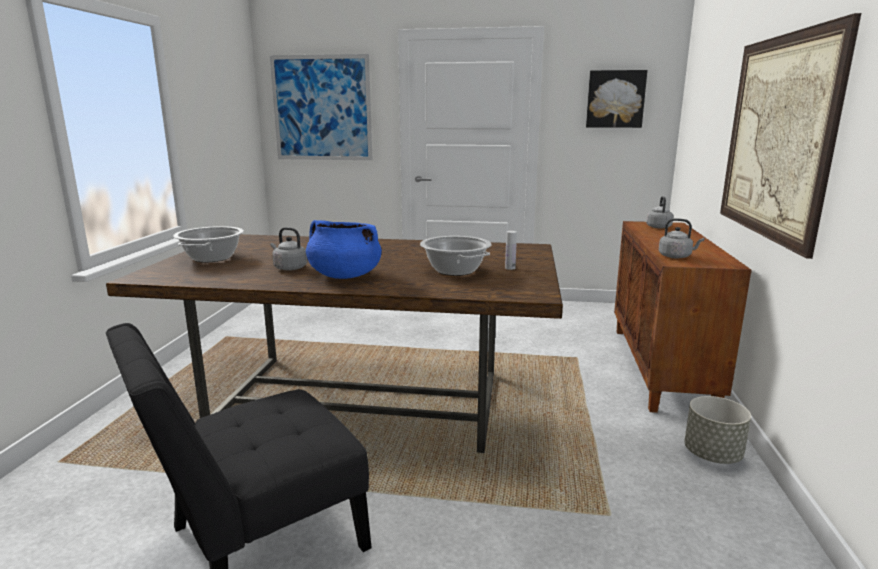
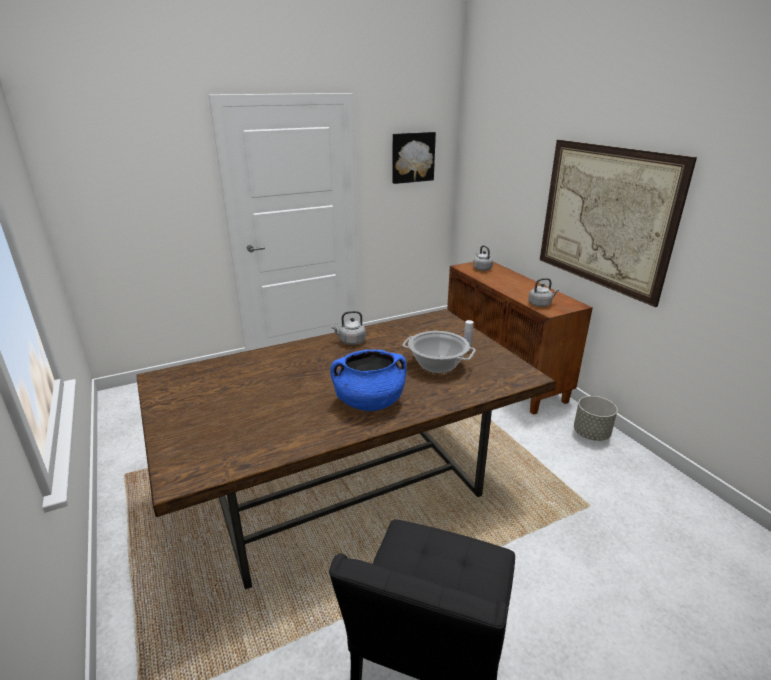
camera: 35 degrees left, 10 degrees up
cooking pot [173,226,244,262] -> none
picture [270,54,373,160] -> none
grey kettle [271,227,307,271] -> grey kettle moved to [331,311,366,345]

